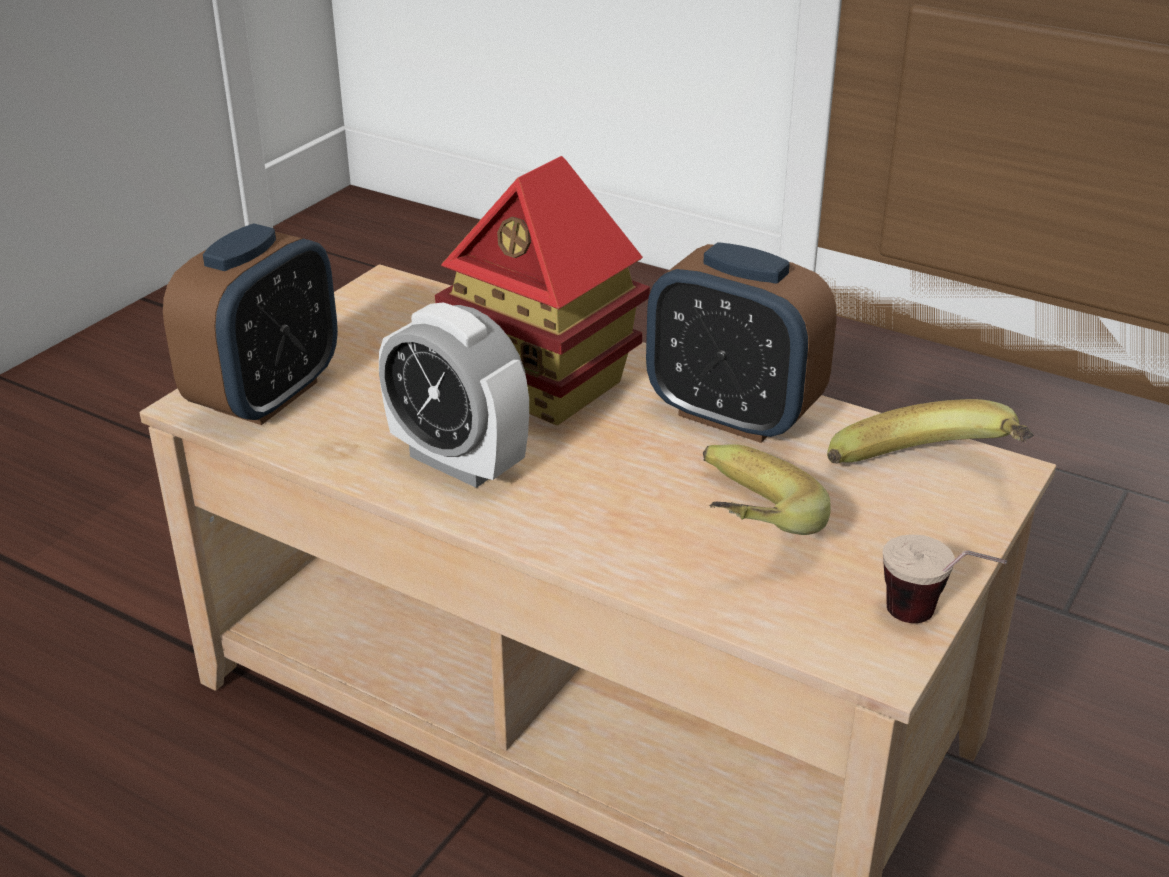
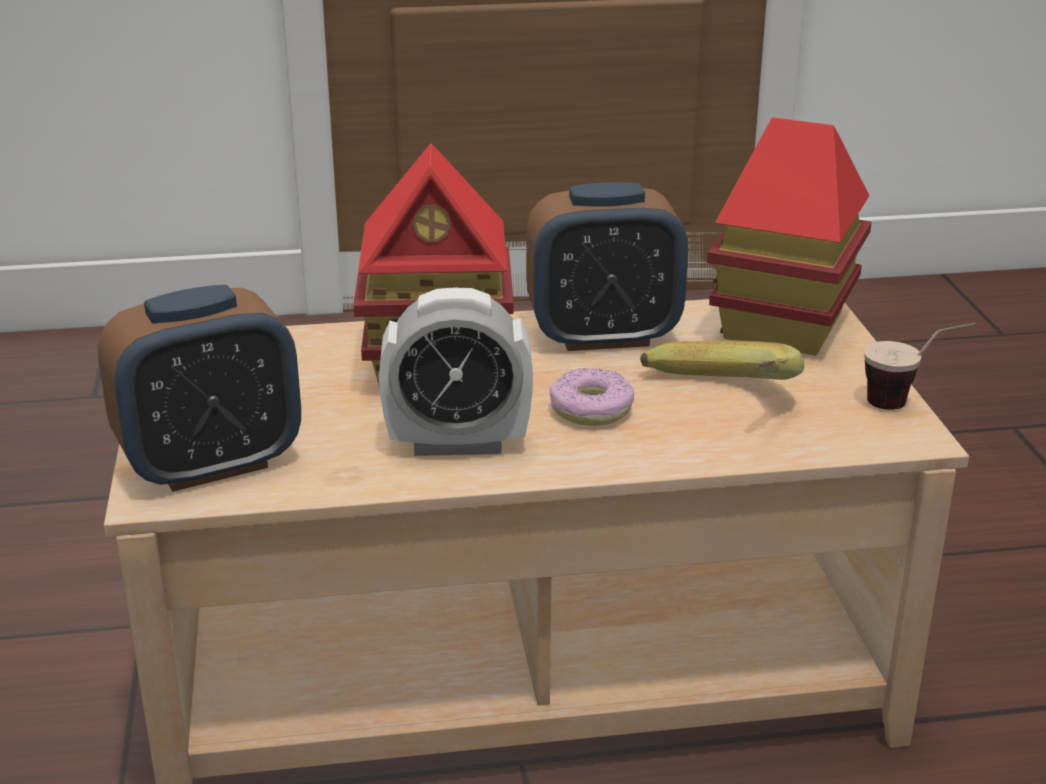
camera: 40 degrees left, 5 degrees down
alarm clock [163,223,338,425] -> alarm clock turned 75 degrees clockwise [98,285,301,492]
banana [827,399,1033,463] -> toy house [707,117,872,356]
none -> donut [550,368,634,426]

